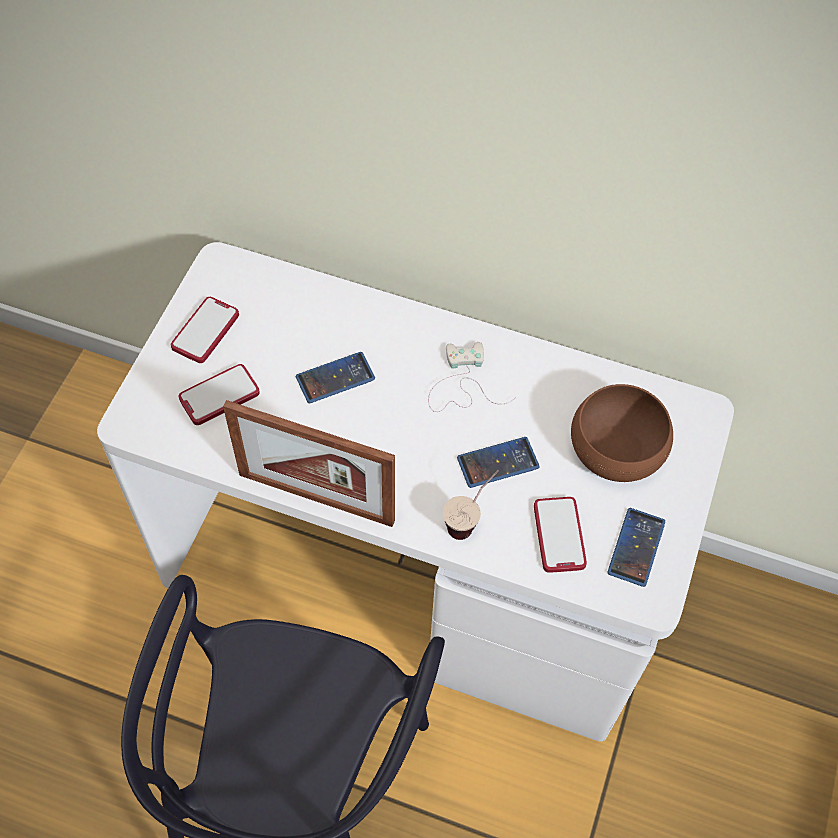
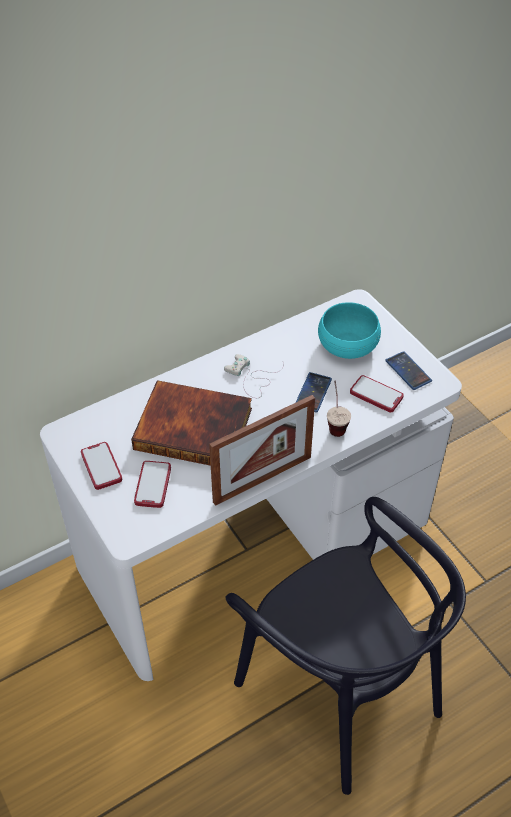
camera: 50 degrees left, 10 degrees down
phone [296,352,375,403] -> book [131,380,252,466]
brown bowl [571,384,673,482] -> turquoise bowl [318,302,381,359]

